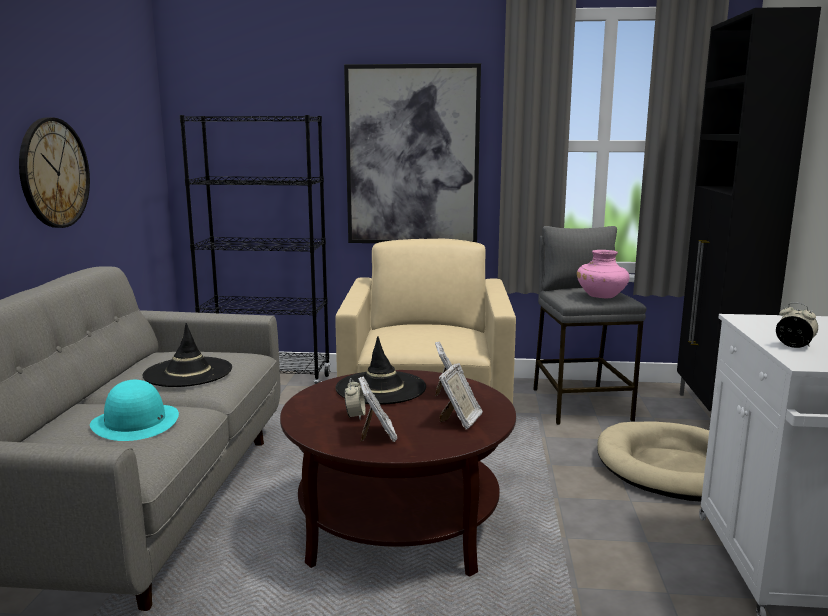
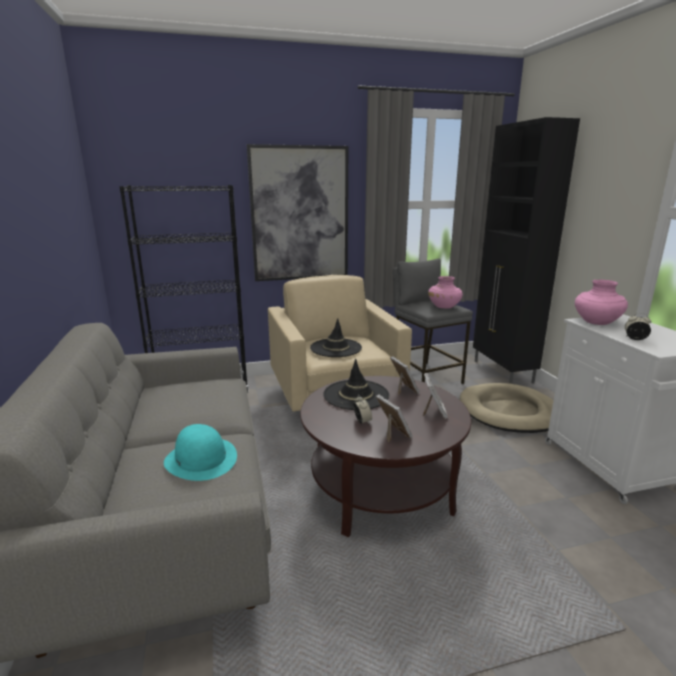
camera: 20 degrees left, 5 degrees up
wall clock [19,117,90,228] -> none
black hat [143,323,232,387] -> black hat moved to [310,318,362,357]
none -> pink vase [575,280,628,325]

